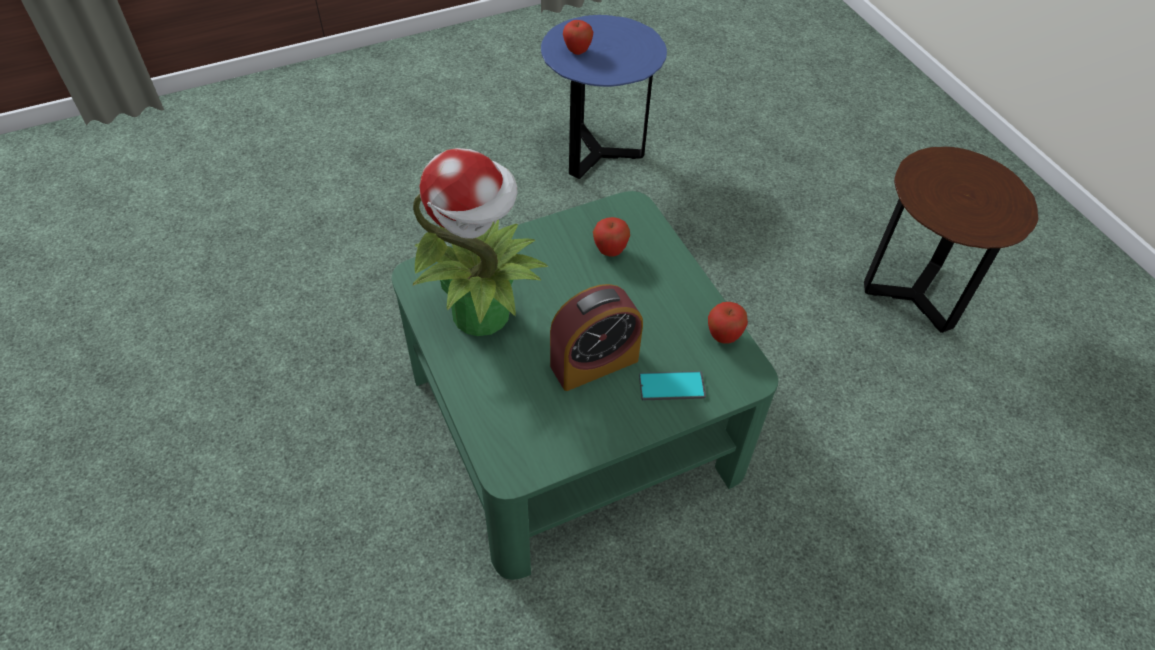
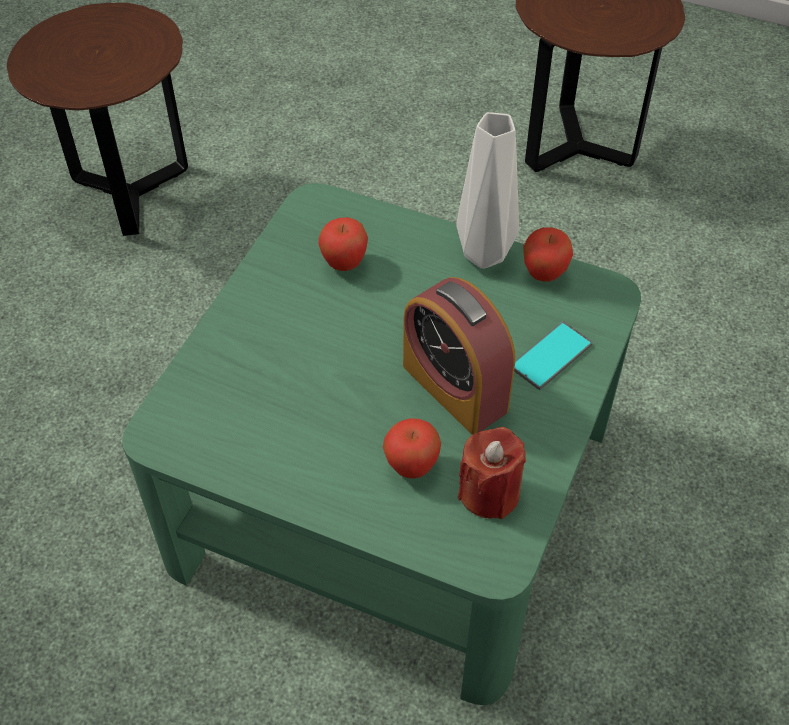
camera: 40 degrees left, 0 degrees up
potted plant [413,148,548,336] -> none
blue side table [541,15,667,179] -> brown side table [7,3,188,236]
alarm clock [550,284,643,391] -> alarm clock turned 120 degrees clockwise [403,277,515,435]
apple [563,20,593,55] -> apple moved to [383,418,441,479]
none -> grey vase [456,112,519,269]
none -> red candle [458,427,526,519]

